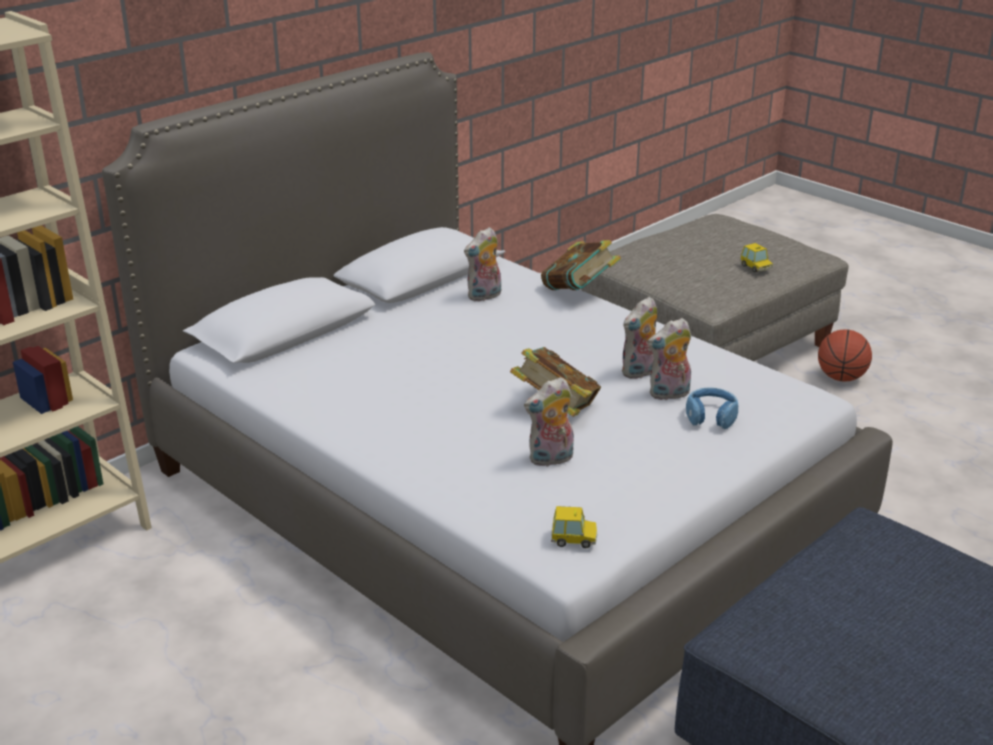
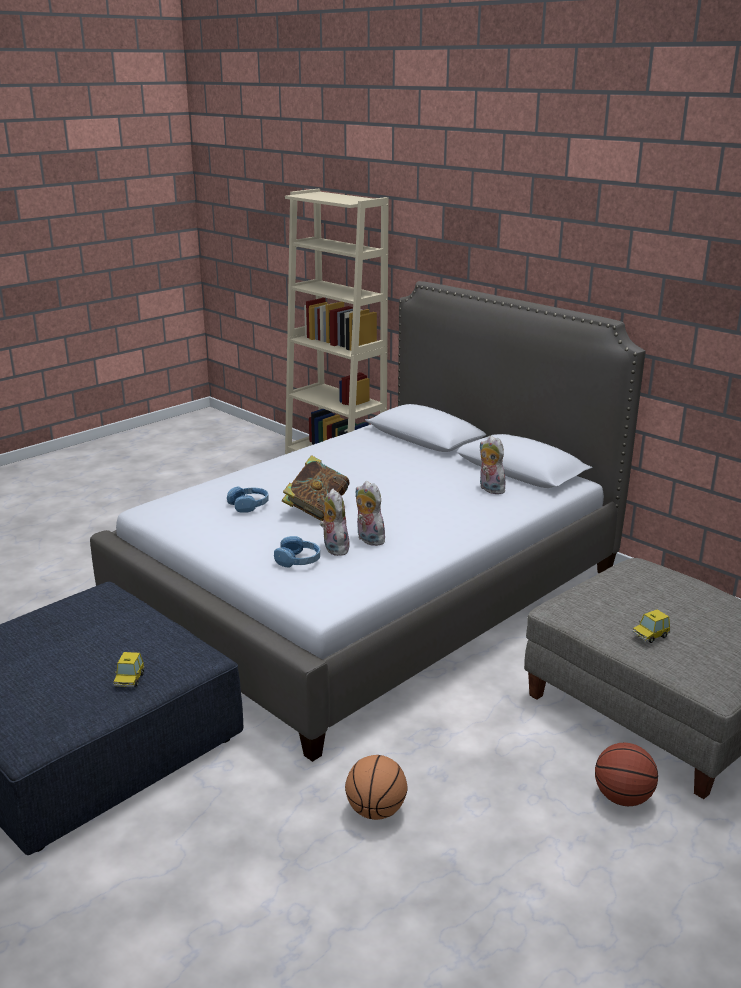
camera: 90 degrees right, 5 degrees down
plush toy [524,377,574,467] -> blue headphones [227,487,269,513]
book [541,240,621,290] -> none
toy car [551,506,597,548] -> toy car moved to [113,652,145,687]
none -> basketball [345,755,408,820]

